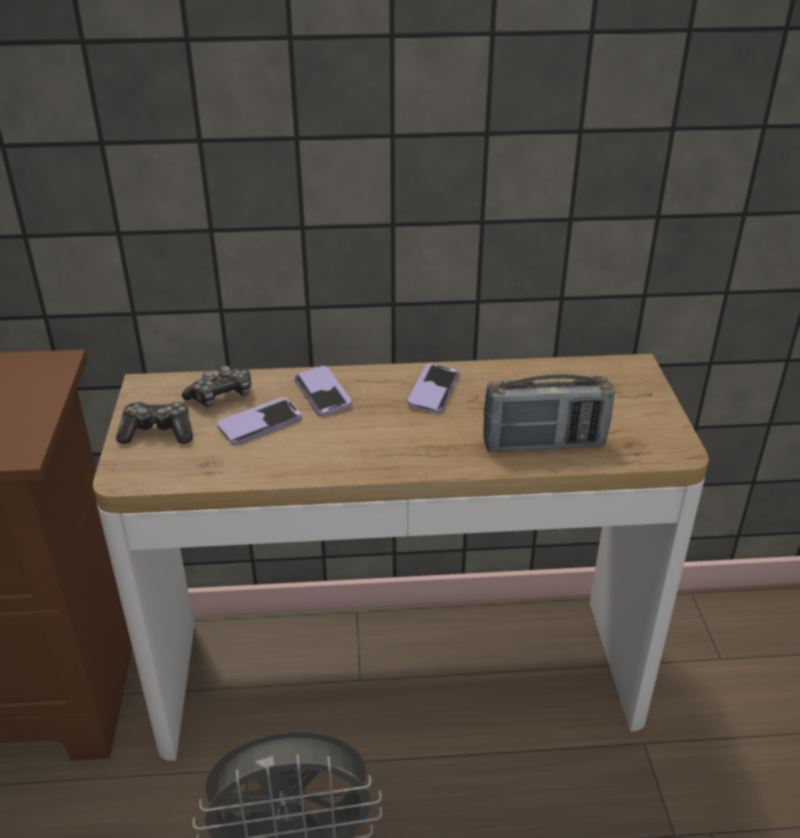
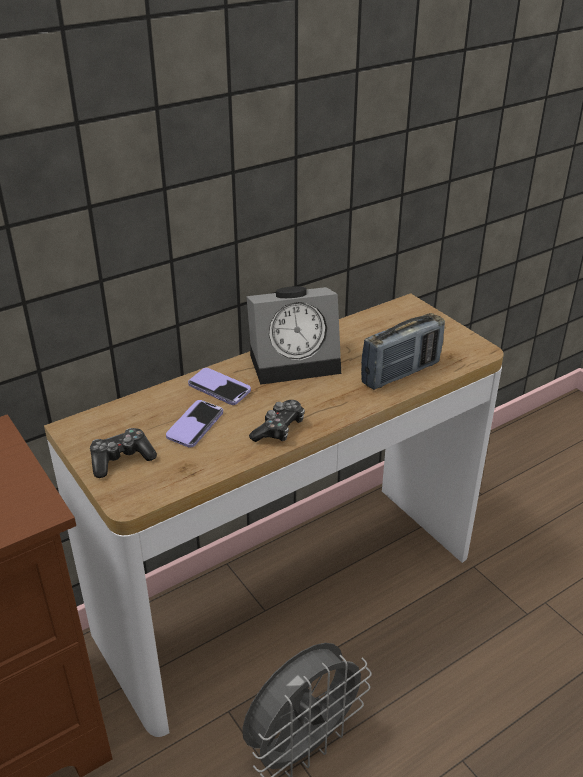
camera: 30 degrees left, 0 degrees up
game controller [182,366,251,408] -> game controller moved to [249,400,305,442]
phone [407,364,460,413] -> alarm clock [246,286,341,385]

